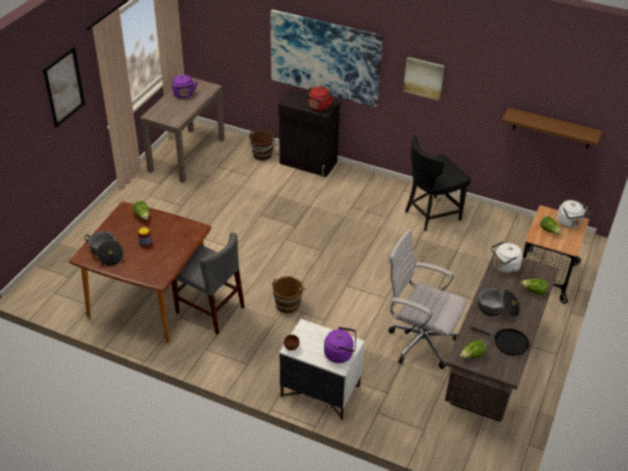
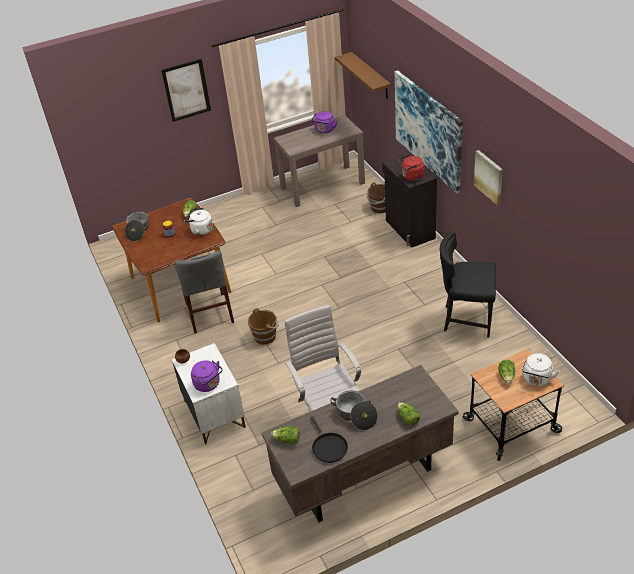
camera: 45 degrees right, 0 degrees up
white kettle [491,241,523,274] -> white kettle moved to [184,208,213,235]
brown shelf [502,108,602,148] -> brown shelf moved to [335,52,391,99]

